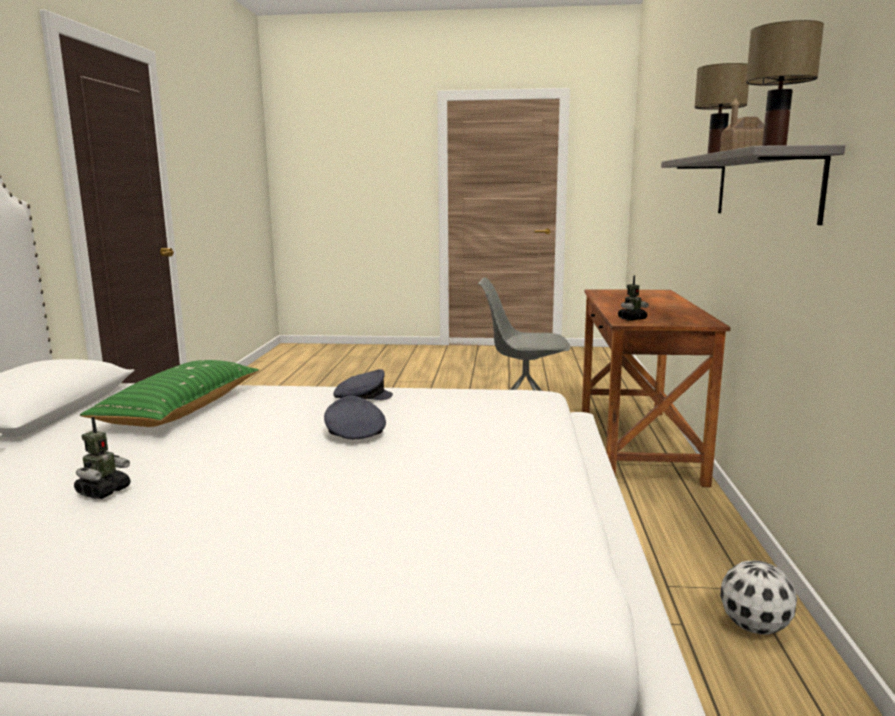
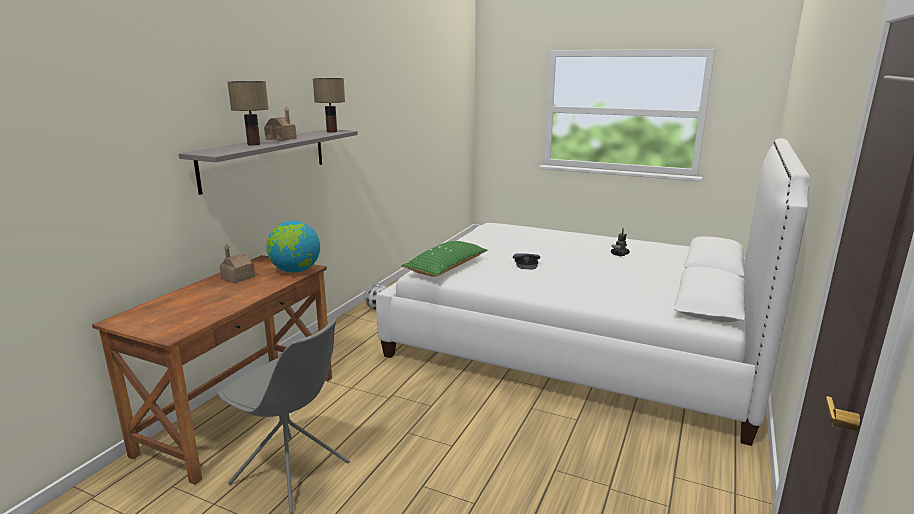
camera: 160 degrees left, 5 degrees up
green pillow [80,360,259,427] -> green pillow moved to [401,241,488,277]
grey cap [333,369,393,400] -> none
toy robot [618,275,649,321] -> globe [266,221,320,273]
none -> toy house [220,244,255,284]

